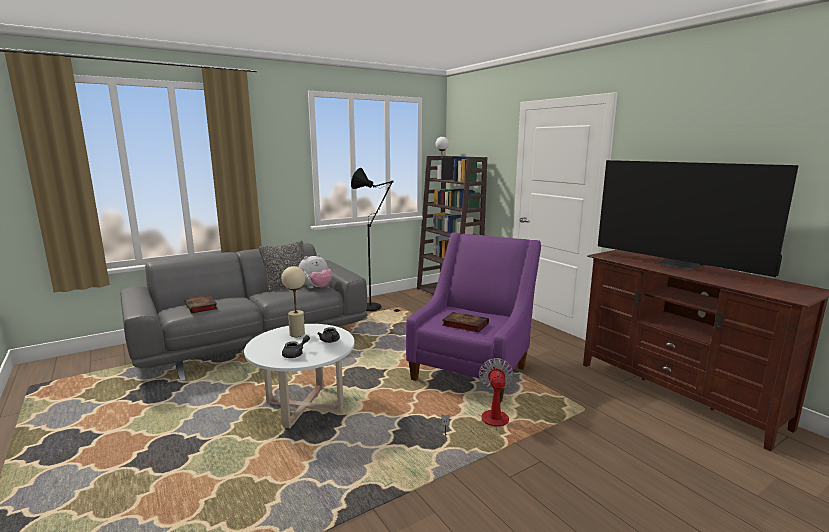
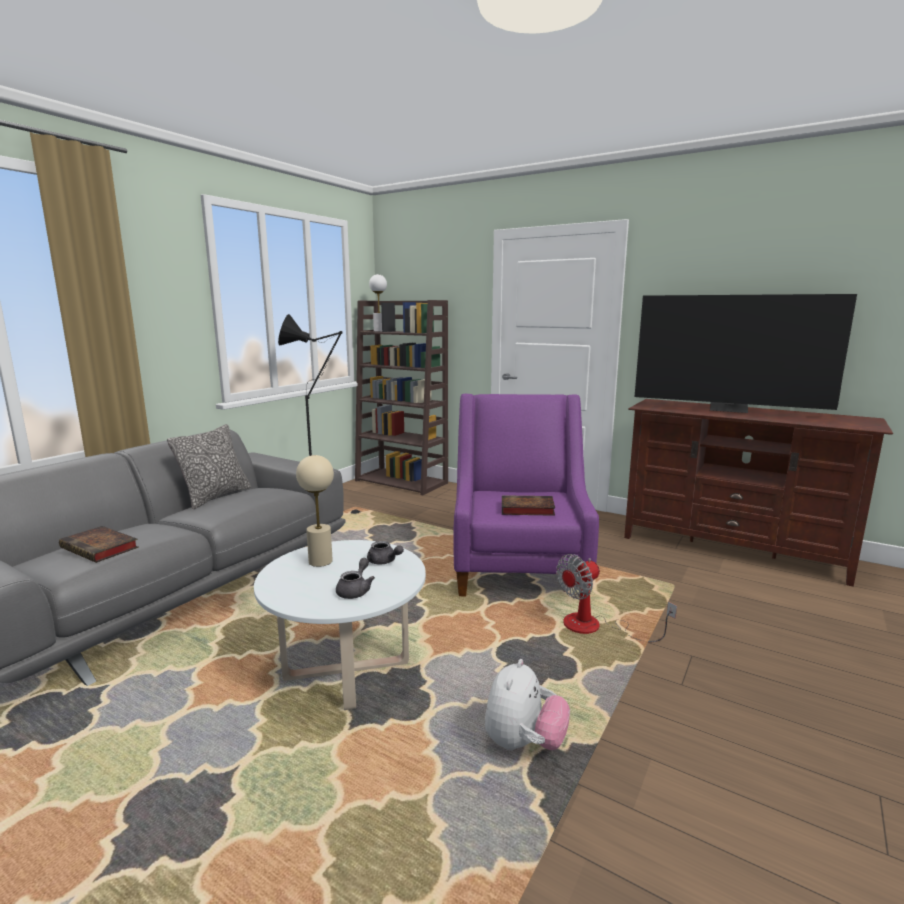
camera: 25 degrees left, 0 degrees up
plush toy [298,254,332,288] -> plush toy moved to [485,659,570,750]
fan [441,358,514,436] -> fan turned 105 degrees counterclockwise [556,554,677,642]

